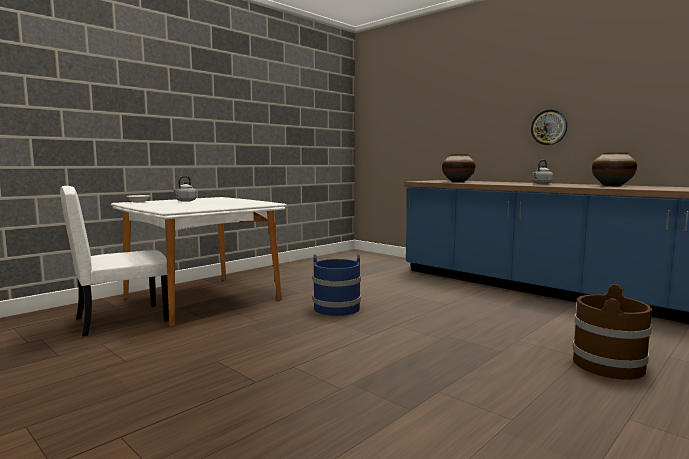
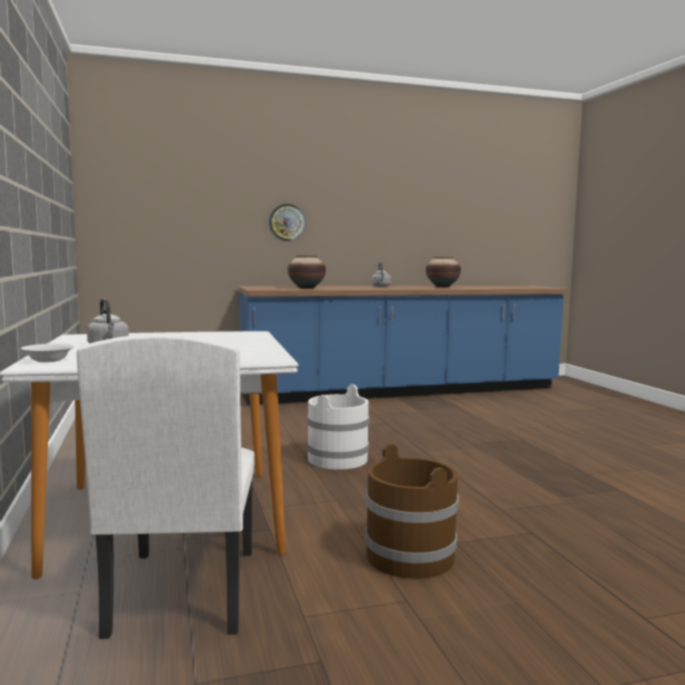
camera: 60 degrees left, 0 degrees up
blue bucket [313,255,361,316] -> white bucket [307,384,369,469]
wall clock [531,110,567,145] -> wall clock moved to [269,204,306,241]
brown bucket [573,284,652,380] -> brown bucket moved to [365,443,459,579]

